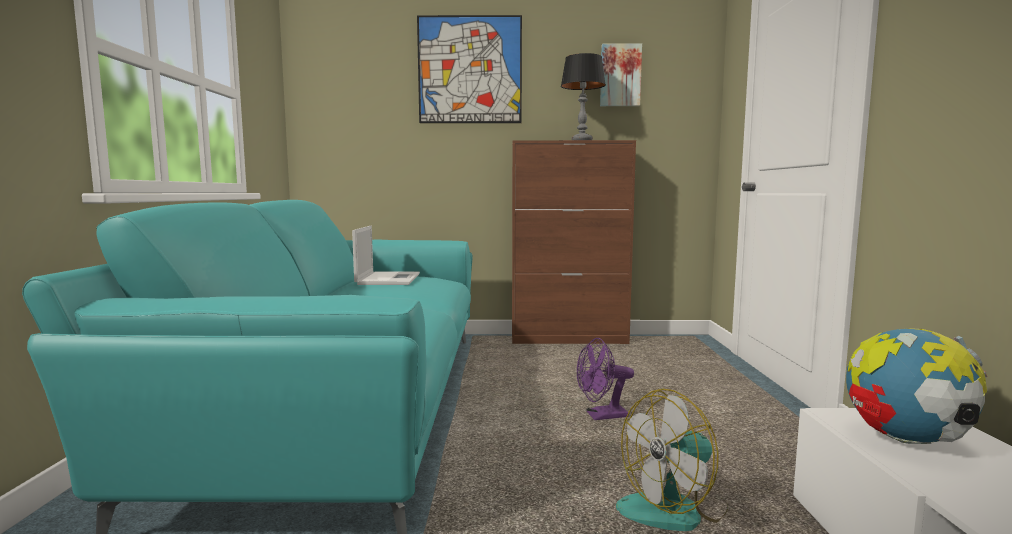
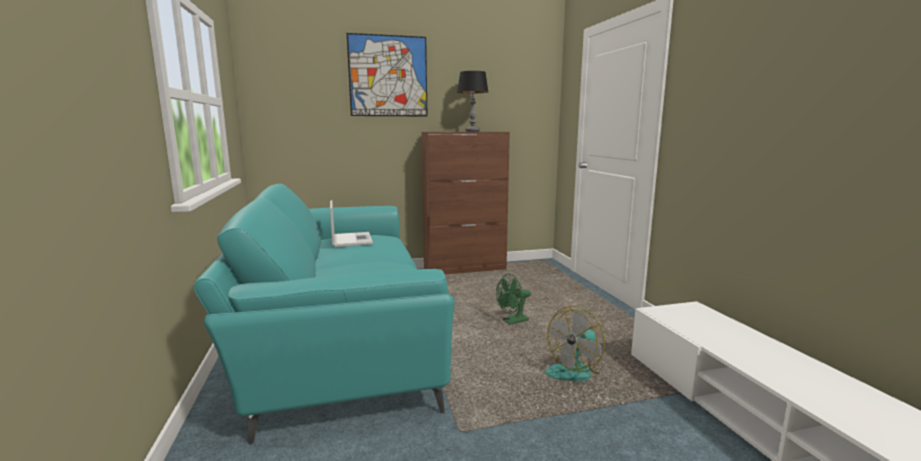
camera: 15 degrees left, 5 degrees up
purple fan [577,338,634,420] -> green fan [496,274,531,325]
picture [600,44,642,106] -> none
globe [846,328,987,444] -> none

